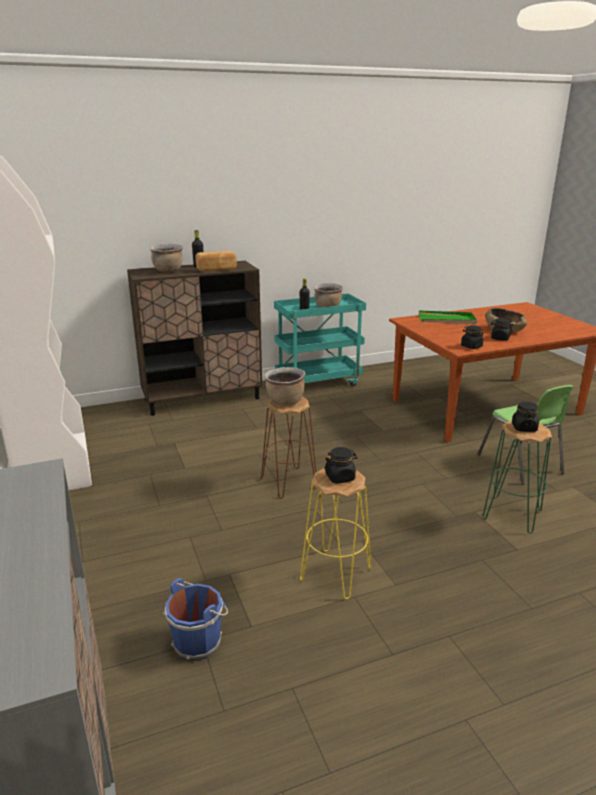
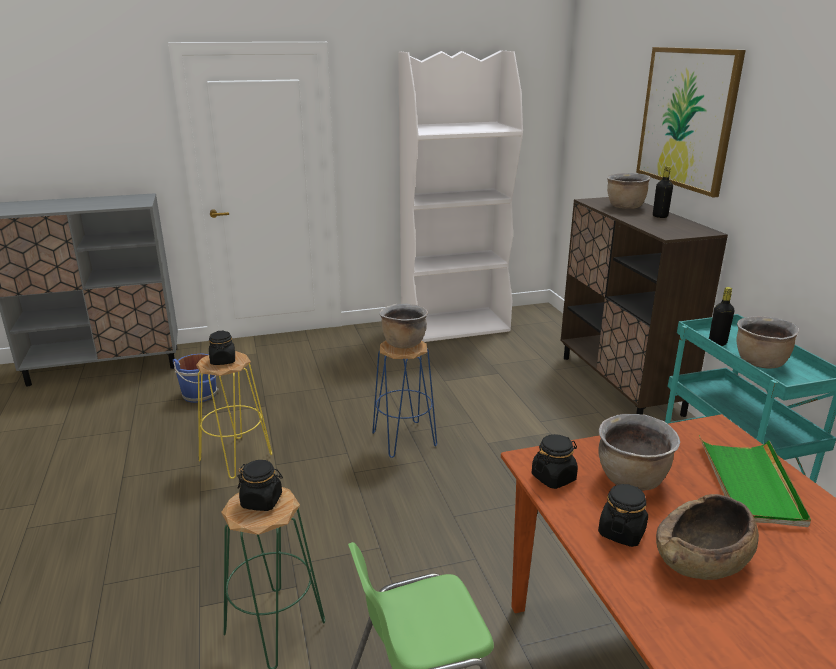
camera: 95 degrees right, 0 degrees up
bread [195,251,237,271] -> none
brown stool [261,397,316,498] -> blue stool [372,340,437,458]
none -> brown cooking pot [598,414,680,491]
none -> picture [636,47,746,197]

